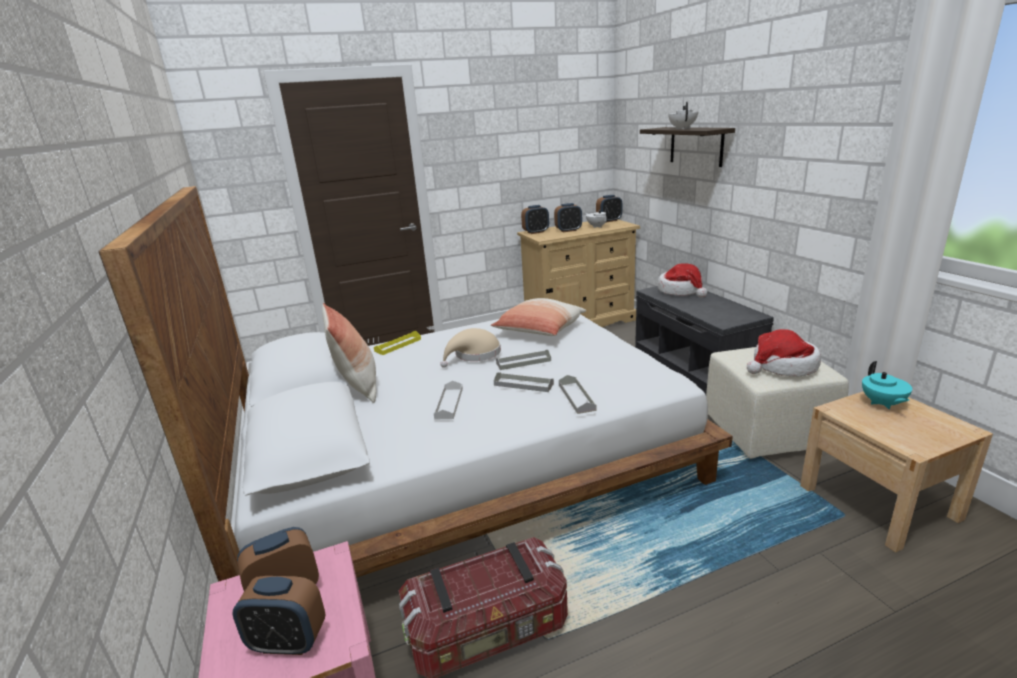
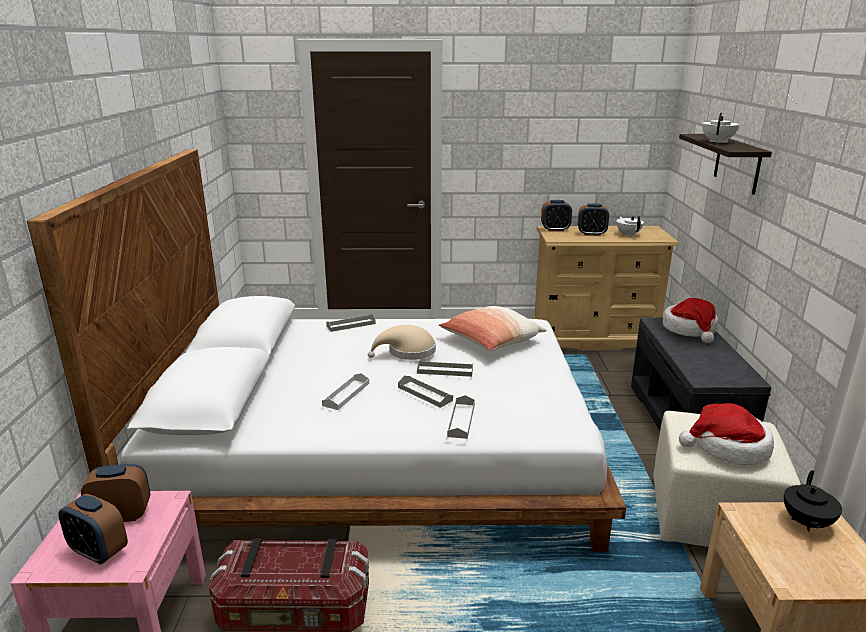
camera: 20 degrees right, 0 degrees up
pillow [322,303,376,403] -> none
yellow tray [374,331,421,355] -> grey tray [326,314,376,332]
alarm clock [596,195,622,222] -> none
turquoise teapot [862,361,912,409] -> black teapot [784,470,842,531]

